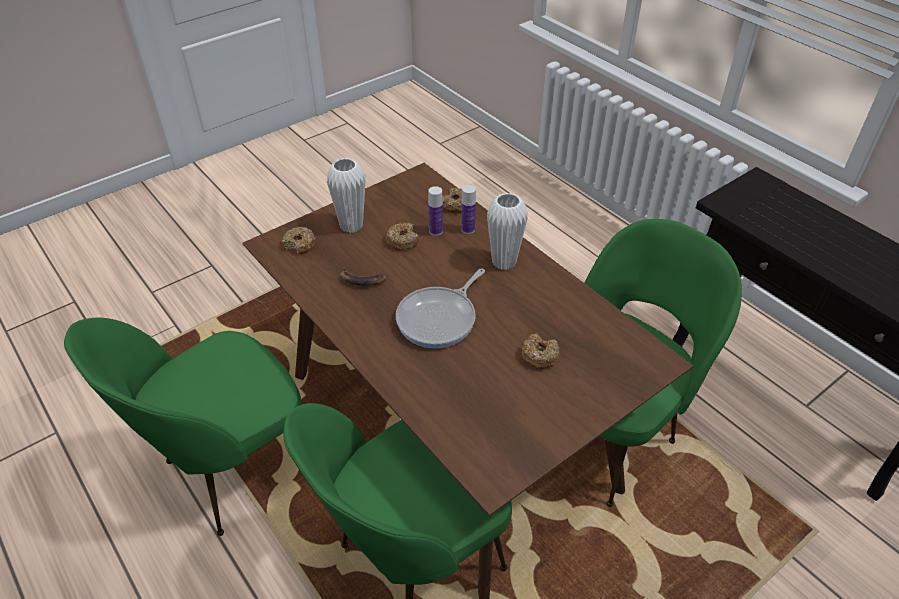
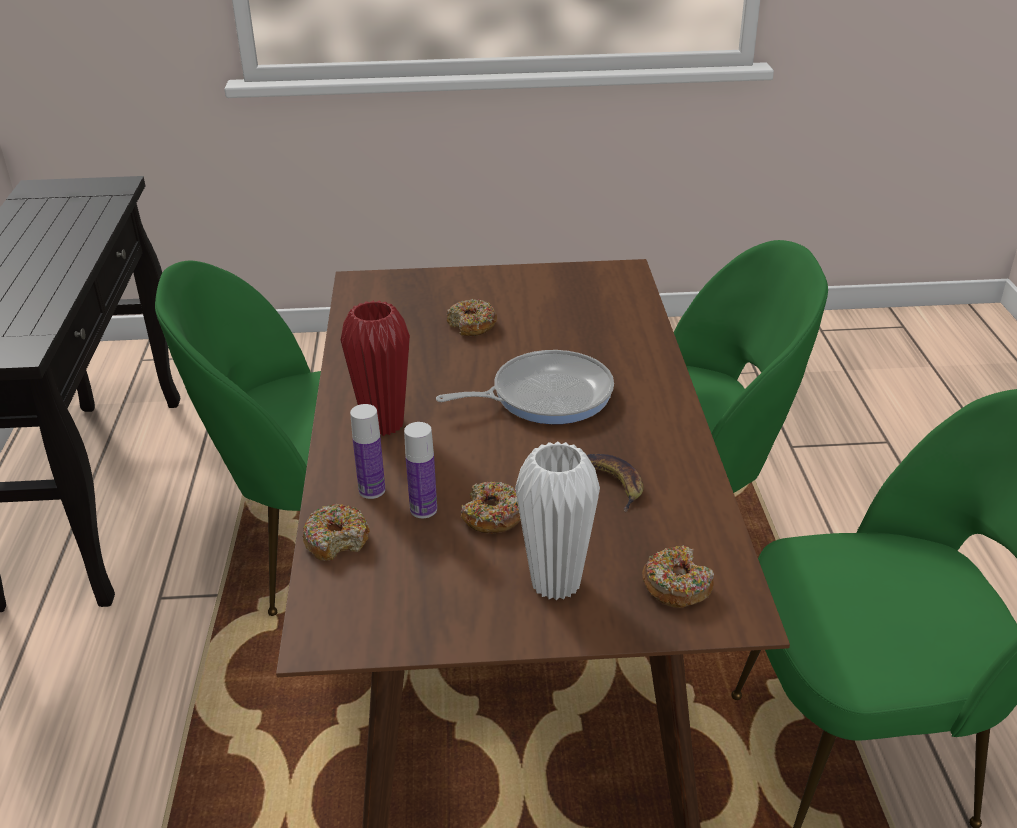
camera: 145 degrees left, 10 degrees down
white vase [487,193,528,270] -> red vase [341,300,410,436]

